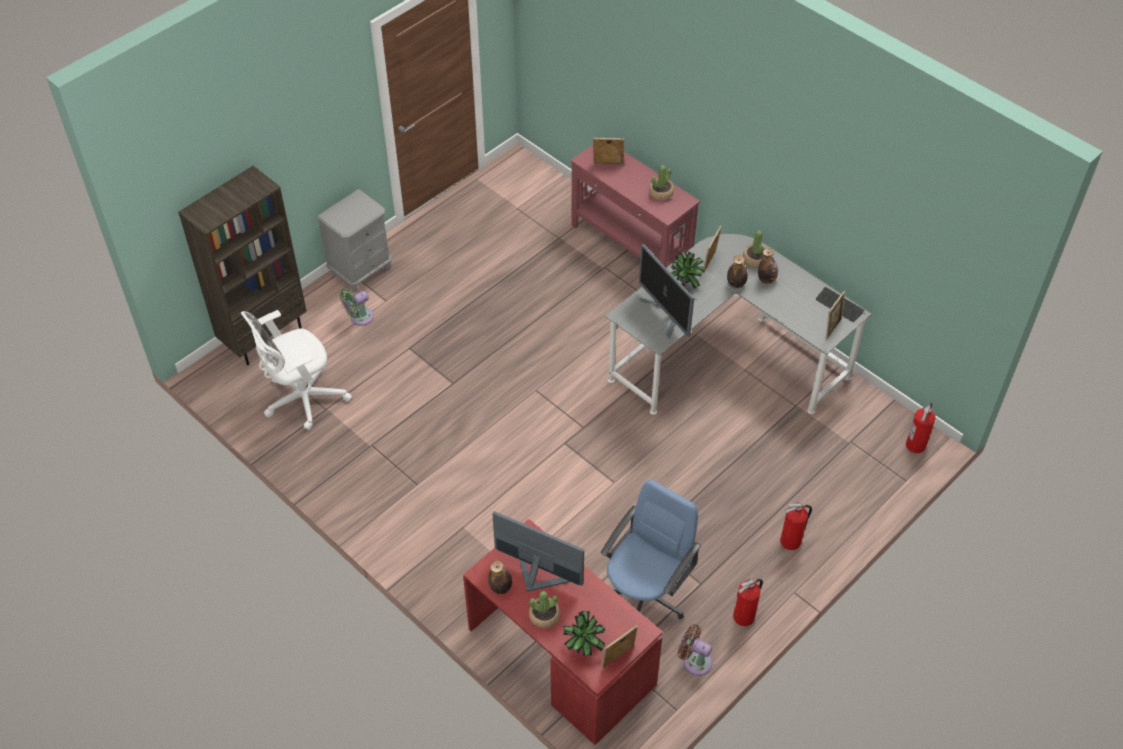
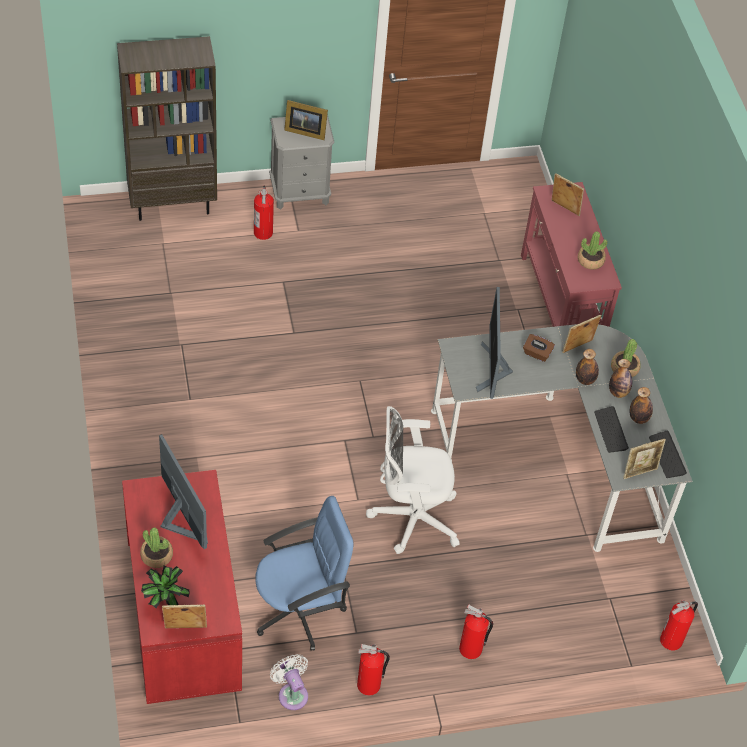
camera: 30 degrees right, 0 degrees up
white office chair [241,310,352,430] -> white office chair moved to [366,406,460,554]
green fan [340,289,374,326] -> fire extinguisher [254,186,274,240]
bottle [488,560,512,594] -> bottle moved to [630,387,653,424]
potted plant [671,252,705,289] -> brown tissue box [523,334,555,362]
brown fan [678,624,712,676] -> white fan [270,654,308,710]
none -> picture frame [284,100,328,140]
none -> keyboard [594,406,629,453]

